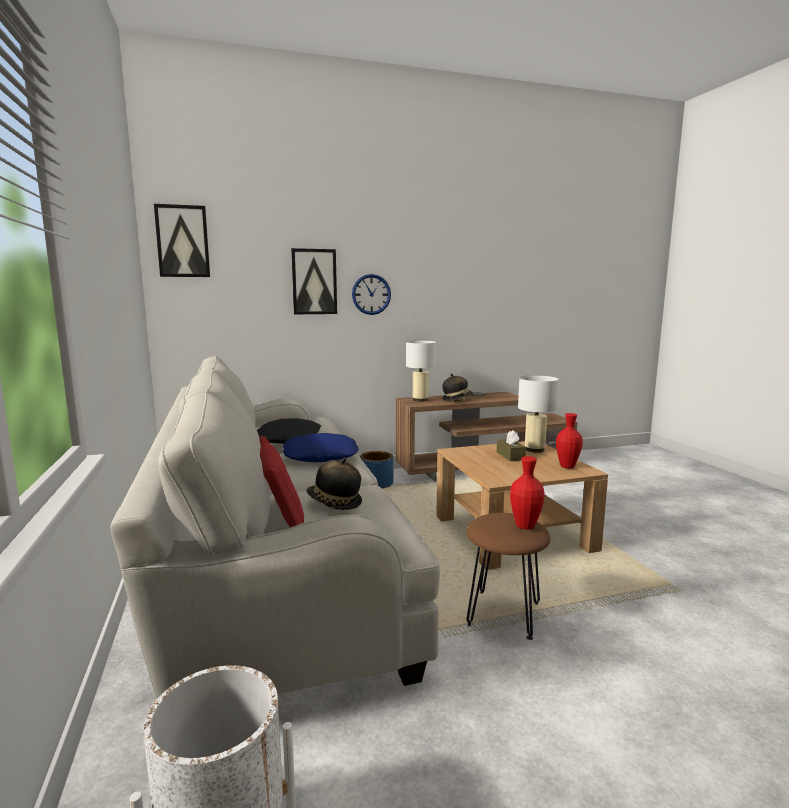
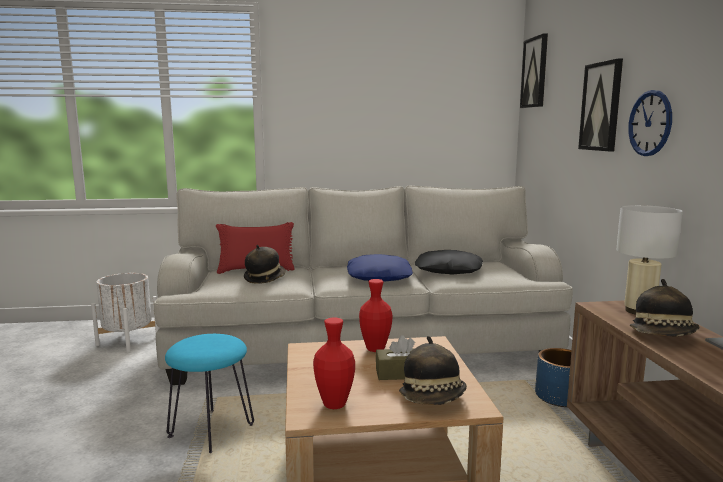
camera: 100 degrees right, 0 degrees up
brown stool [466,513,550,640] -> turquoise stool [165,334,254,453]
red vase [510,456,545,530] -> red vase moved to [359,279,392,352]
white table lamp [518,375,559,453] -> hat [399,336,467,405]

